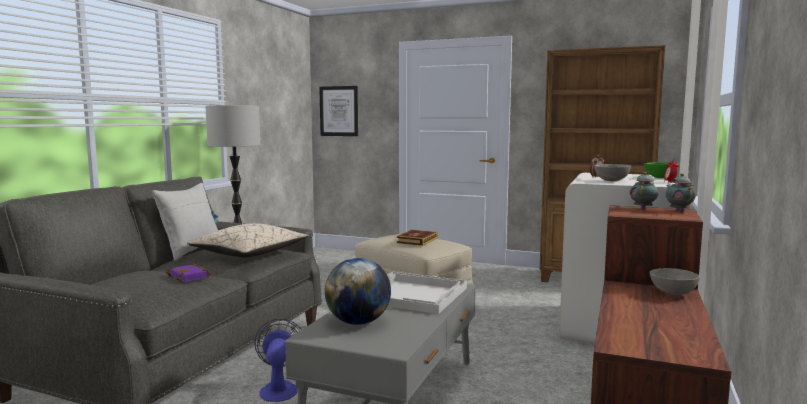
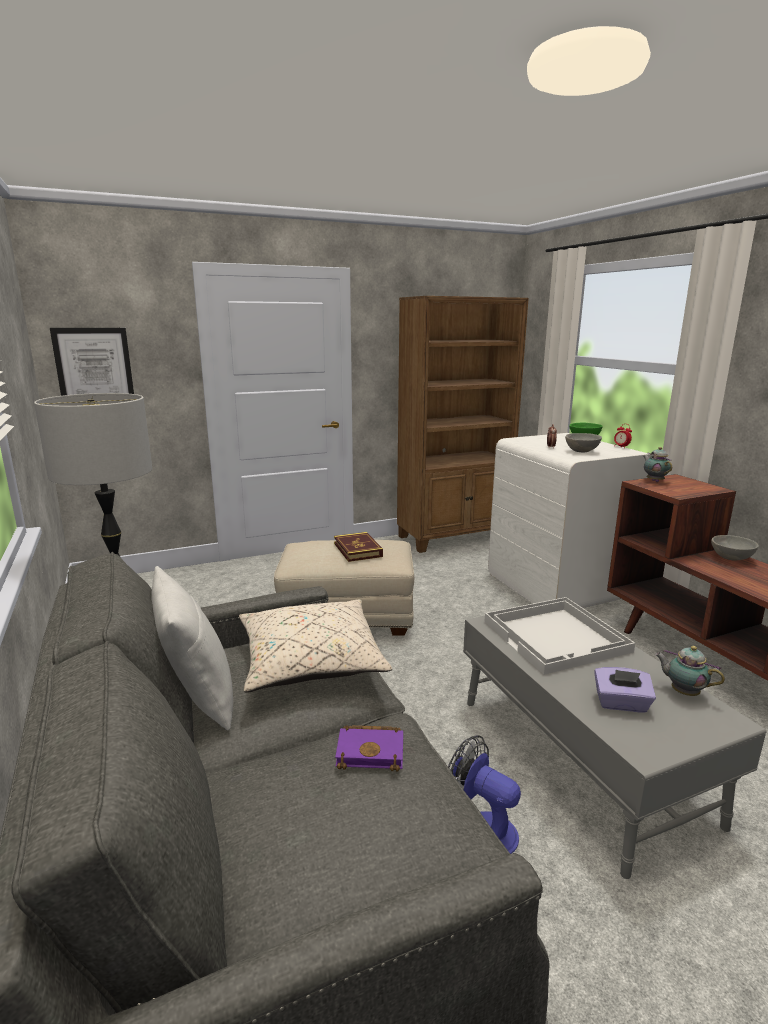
camera: 45 degrees left, 10 degrees up
globe [325,258,391,325] -> purple tissue box [594,667,656,713]
teapot [666,173,696,212] -> teapot moved to [655,646,725,696]

